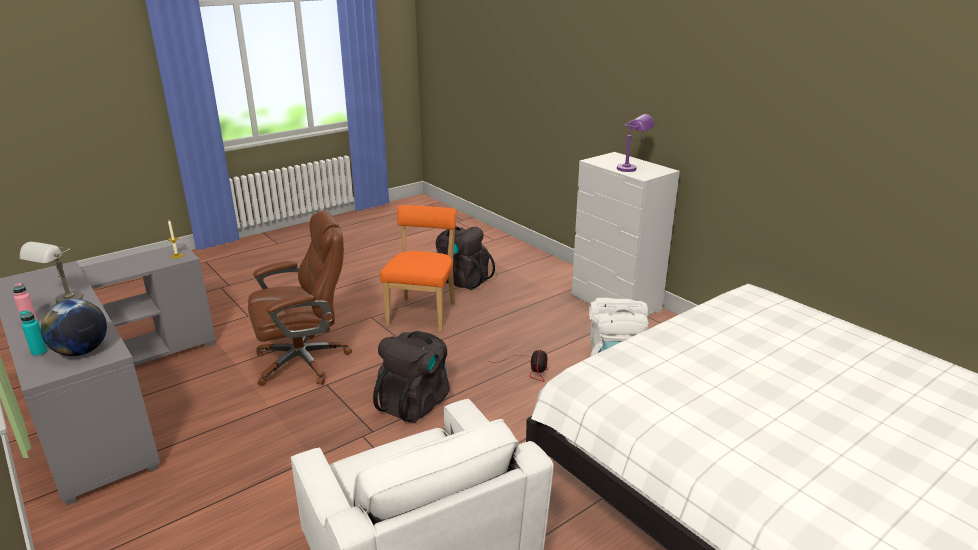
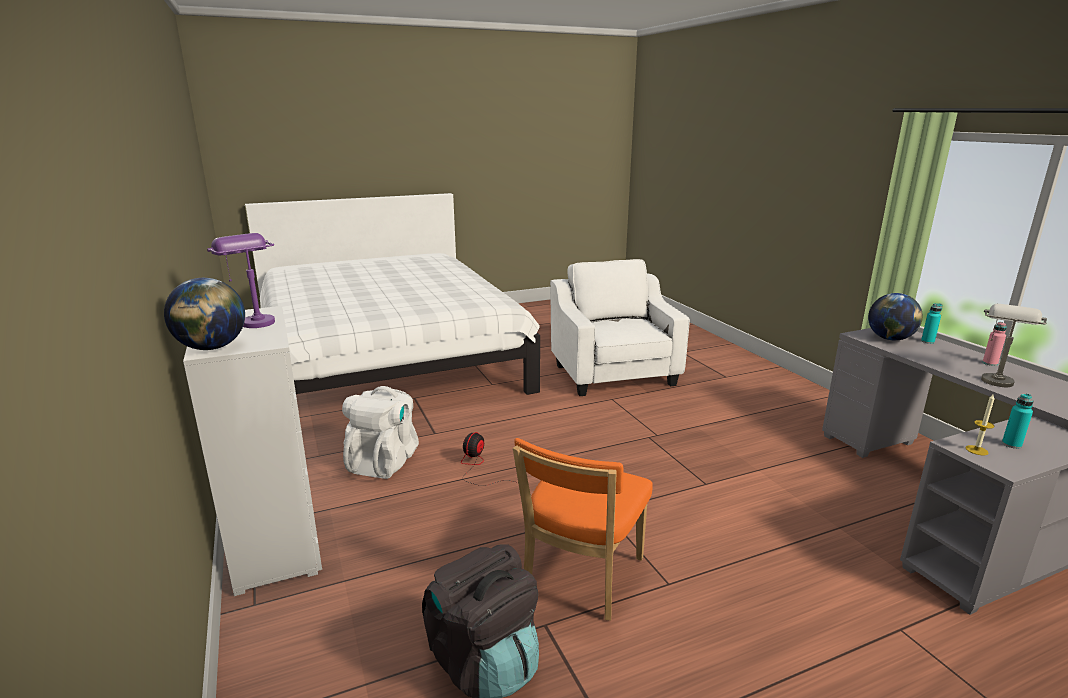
camera: 165 degrees left, 5 degrees down
brown office chair [248,211,352,386] -> none
black backpack [373,331,450,423] -> none
none -> globe [164,278,245,350]
none -> turquoise bottle [1002,394,1034,449]

